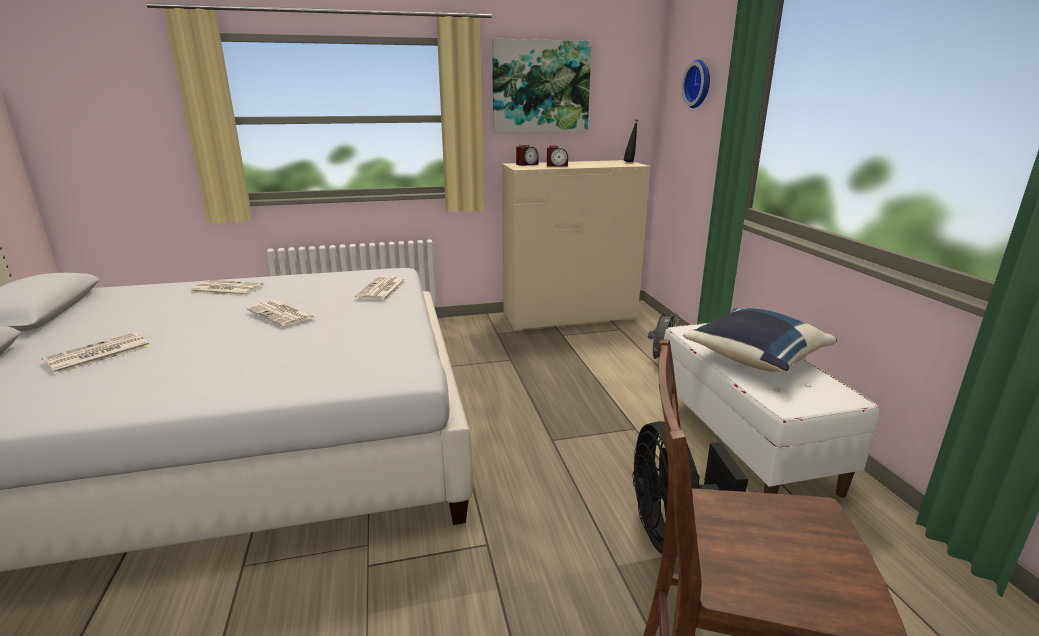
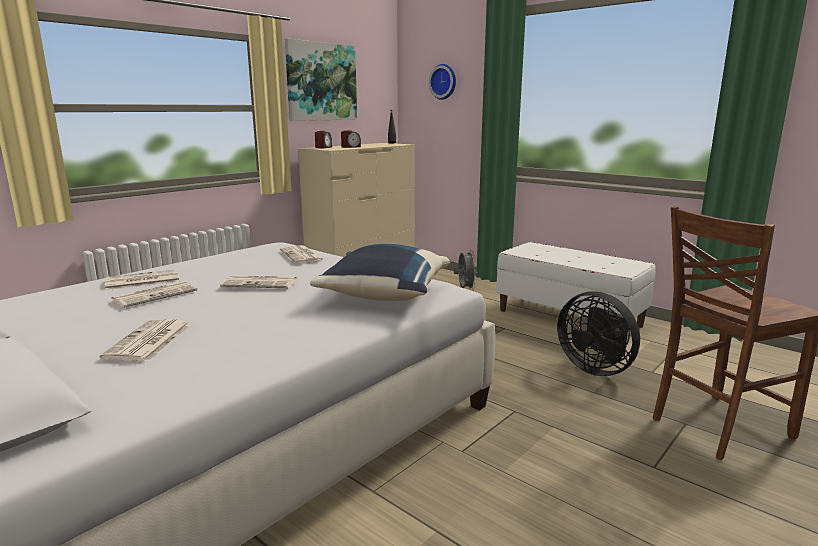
camera: 35 degrees left, 5 degrees down
blue pillow [683,308,837,372] -> blue pillow moved to [310,244,450,301]
none -> newspaper [111,281,198,308]

